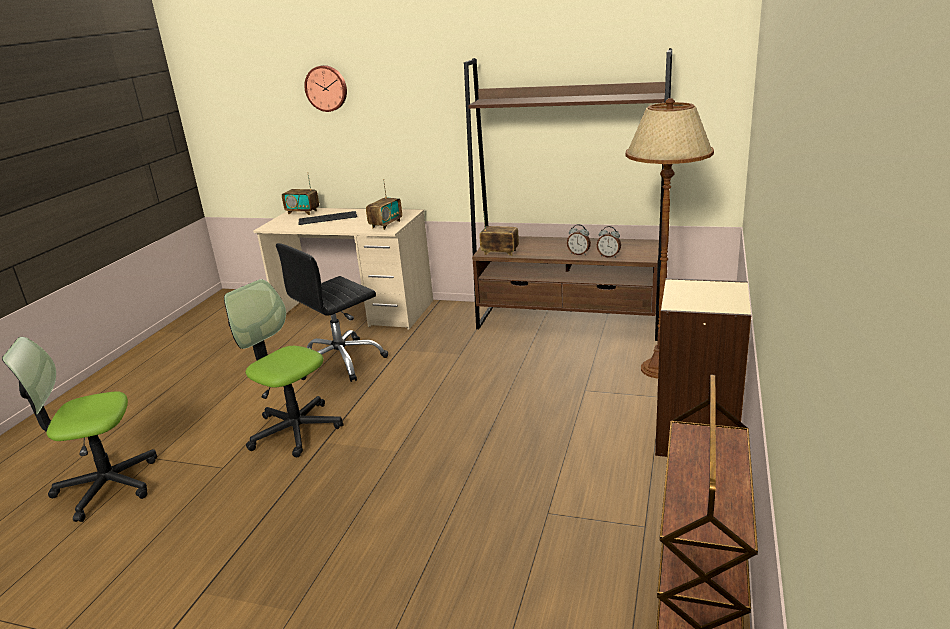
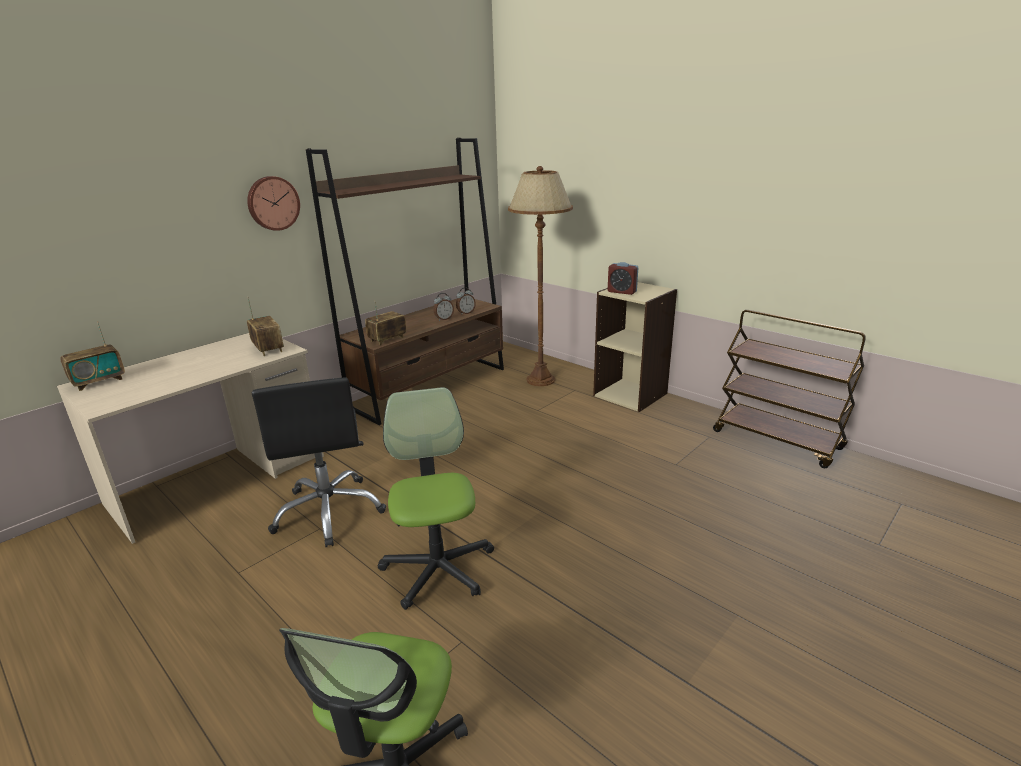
camera: 65 degrees left, 0 degrees up
office chair [224,279,343,457] -> office chair turned 105 degrees clockwise [377,387,494,610]
keyboard [299,211,357,225] -> none
wall clock [304,65,347,112] -> wall clock moved to [247,176,300,231]
none -> alarm clock [608,262,638,295]

